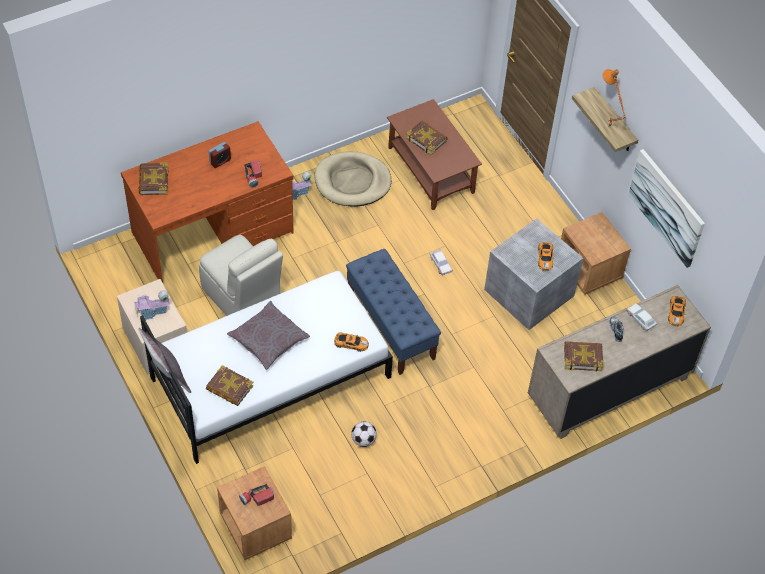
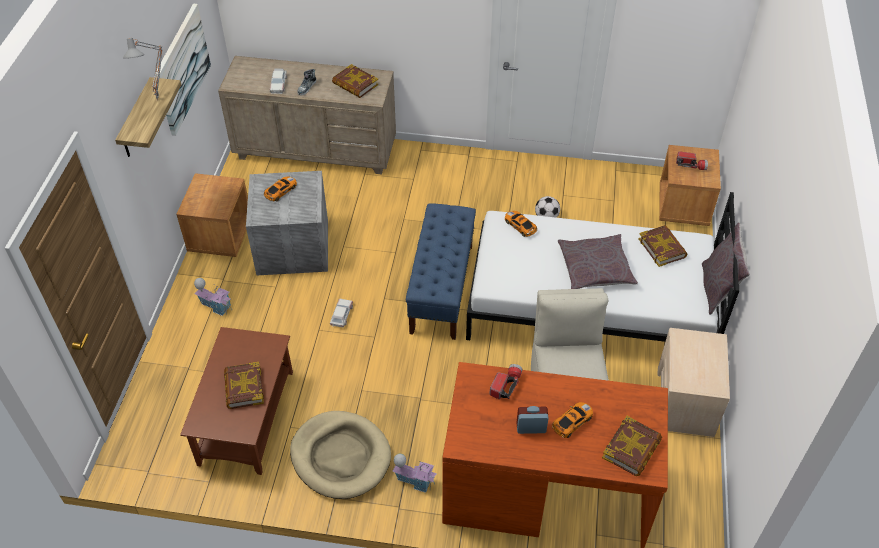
camera: 140 degrees left, 5 degrees down
toy house [134,290,169,320] -> toy house moved to [194,278,232,316]
orange table lamp [603,69,626,126] -> grey table lamp [123,38,163,100]
toy car [668,296,686,326] -> toy car moved to [552,402,593,438]

